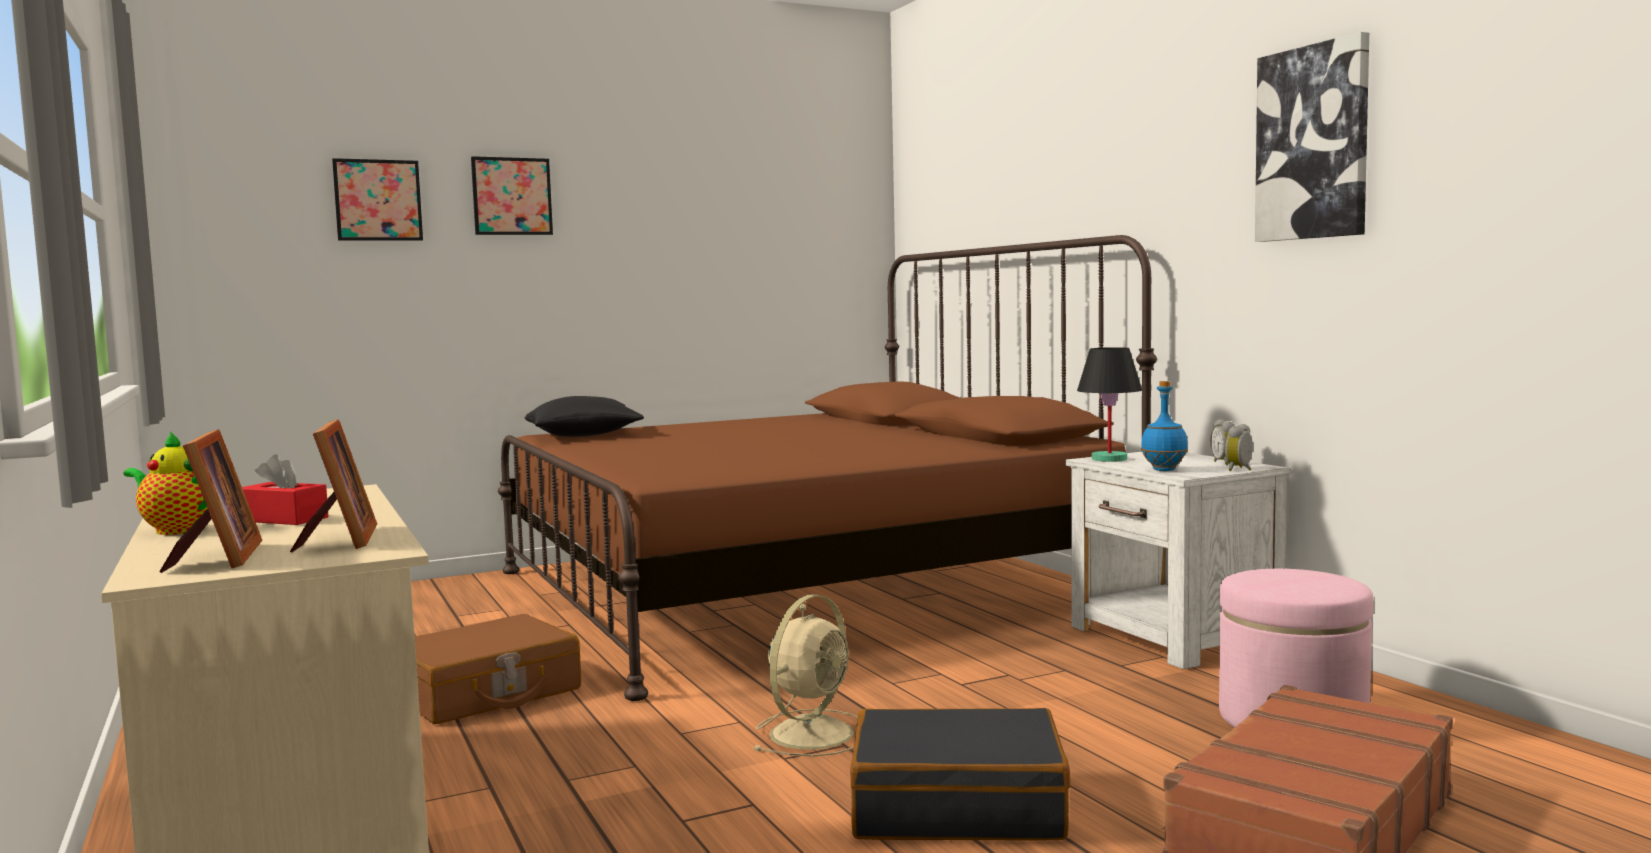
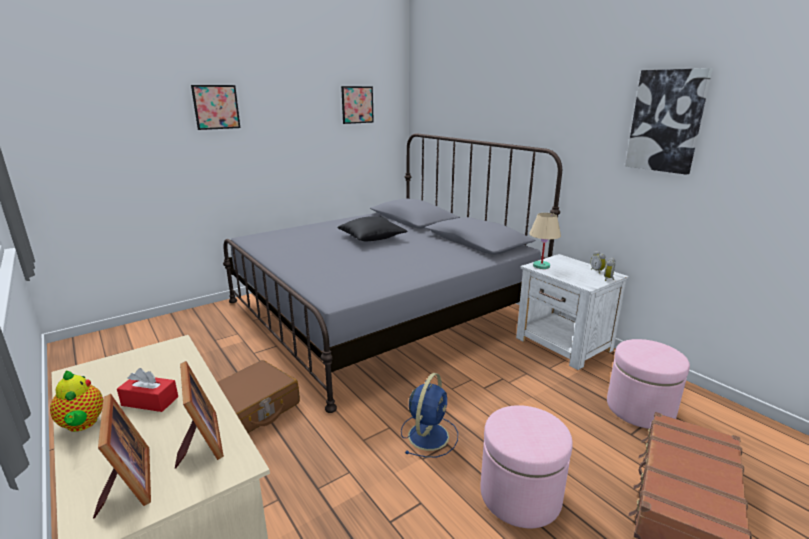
camera: 10 degrees left, 15 degrees up
teapot [123,432,208,535] -> teapot turned 135 degrees counterclockwise [50,371,103,432]
picture [332,158,423,241] -> picture moved to [341,86,374,124]
brown bed [498,235,1157,701] -> grey bed [223,133,562,413]
black pillow [525,396,644,437] -> black pillow moved to [337,216,408,241]
beige fan [753,594,858,757] -> blue fan [401,373,458,457]
black suitcase [850,708,1070,840] -> pink ottoman [480,405,573,528]
black table lamp [1077,347,1142,462] -> beige table lamp [529,213,561,269]
blue bottle [1141,381,1188,471] -> none

